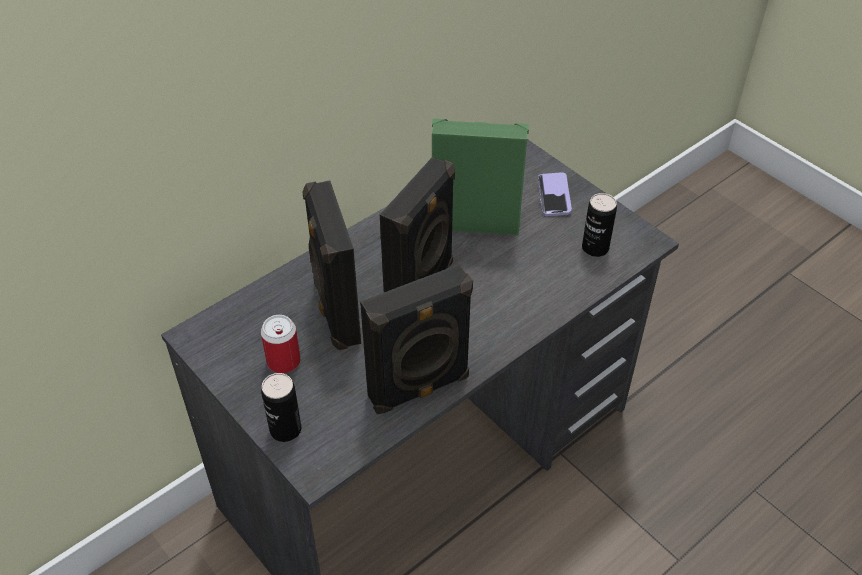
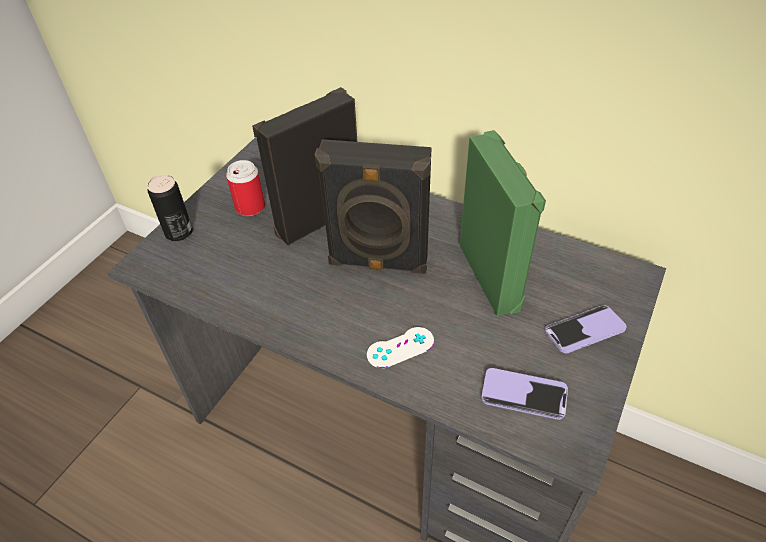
camera: 70 degrees right, 0 degrees up
black speaker [360,264,473,414] -> none
can [582,193,617,257] -> phone [481,368,568,420]
none -> white game controller [367,327,434,368]

